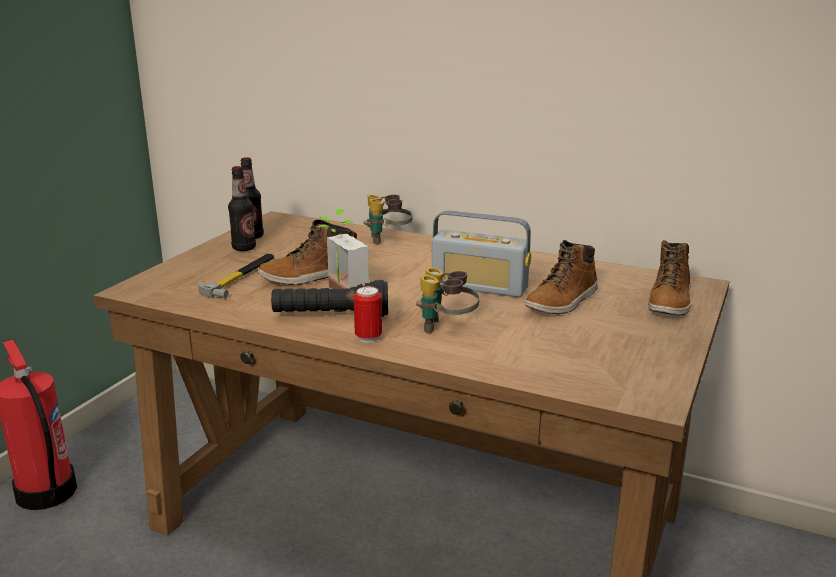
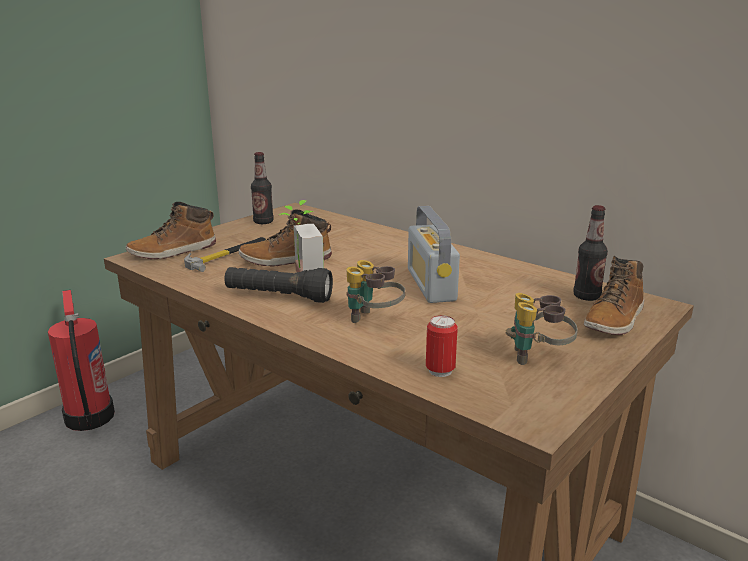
camera: 15 degrees right, 0 degrees up
bottle [228,166,256,251] -> bottle moved to [573,205,608,301]
can [354,286,382,343] -> can moved to [426,315,458,377]
binoculars [363,195,412,245] -> binoculars moved to [506,293,578,365]
radio [431,210,531,298] -> radio turned 45 degrees clockwise [408,206,460,303]
boot [524,240,598,315] -> boot moved to [126,202,216,259]

